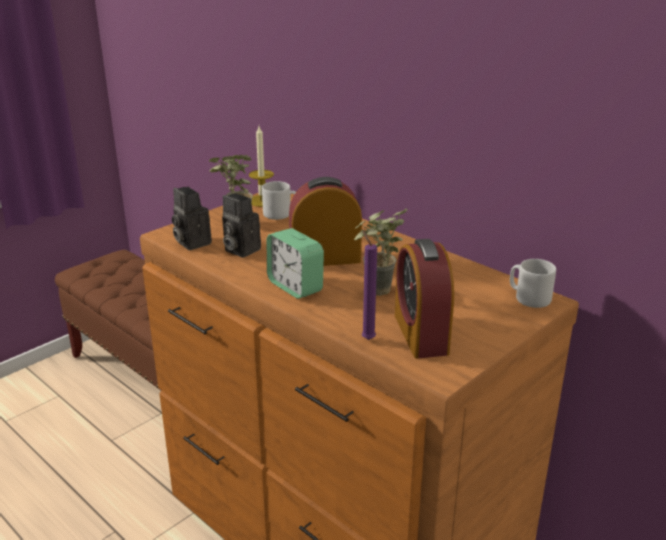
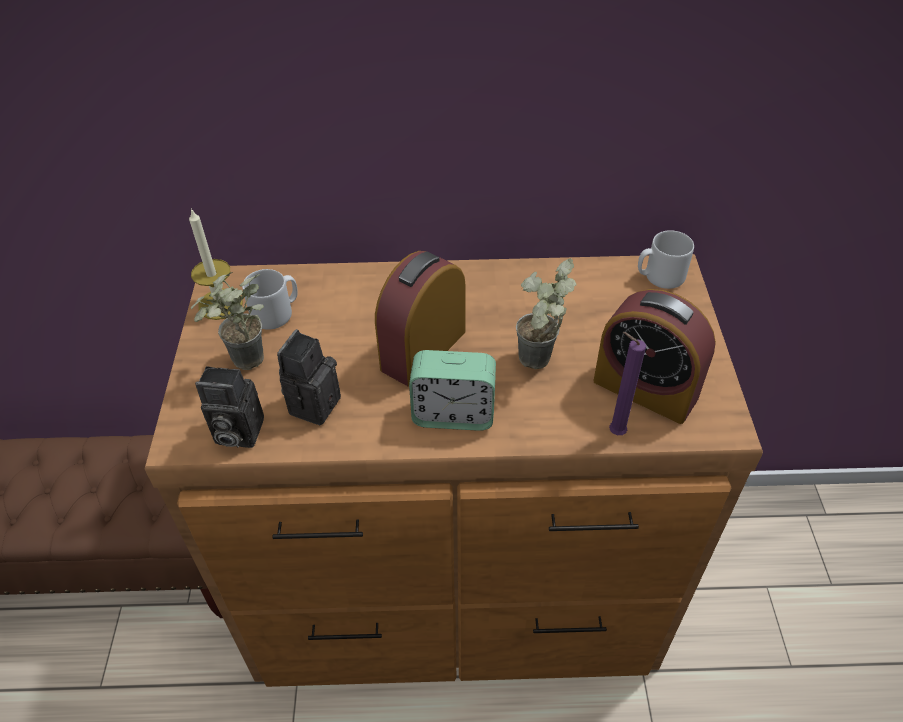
camera: 45 degrees left, 20 degrees up
camera [222,193,261,258] -> camera turned 120 degrees clockwise [277,329,341,425]

